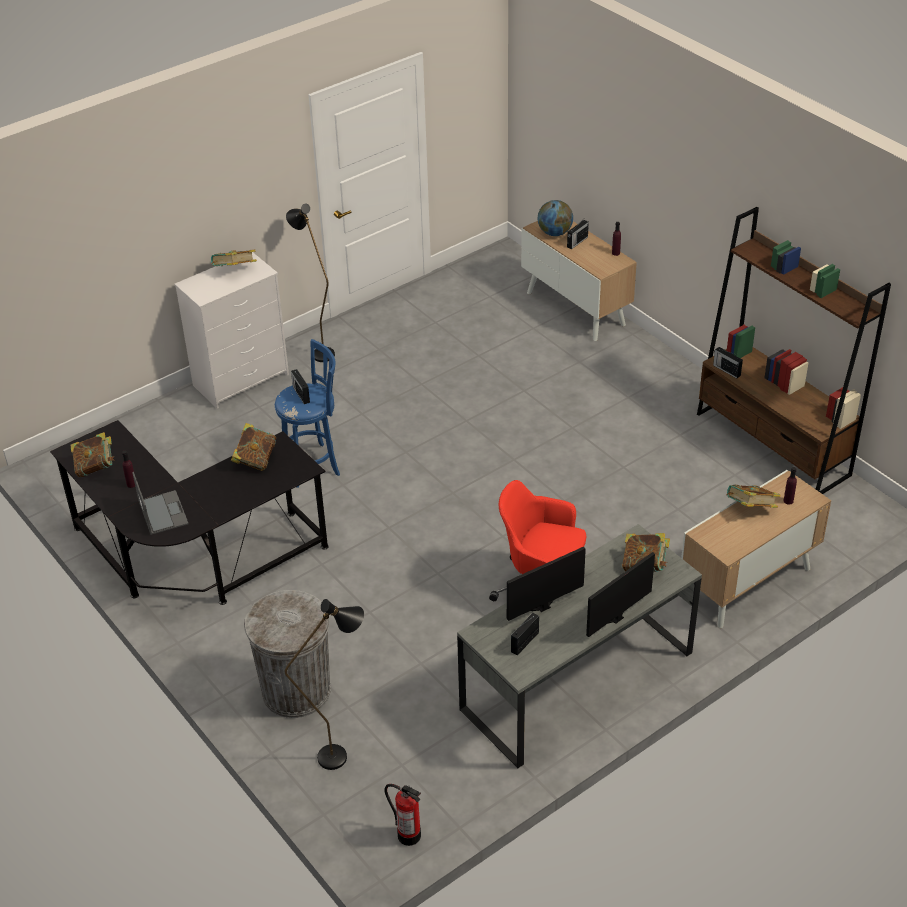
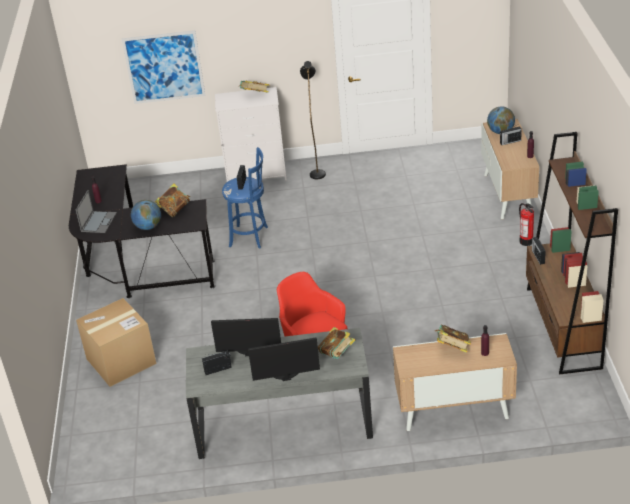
camera: 35 degrees right, 5 degrees down
book [70,432,115,477] -> none
grey trash can [244,590,331,718] -> cardboard box [76,298,157,387]
black floor lamp [285,599,364,770] -> none
fire extinguisher [385,784,421,846] -> fire extinguisher moved to [519,203,534,246]
none -> picture [122,30,206,104]
none -> globe [131,200,161,230]

